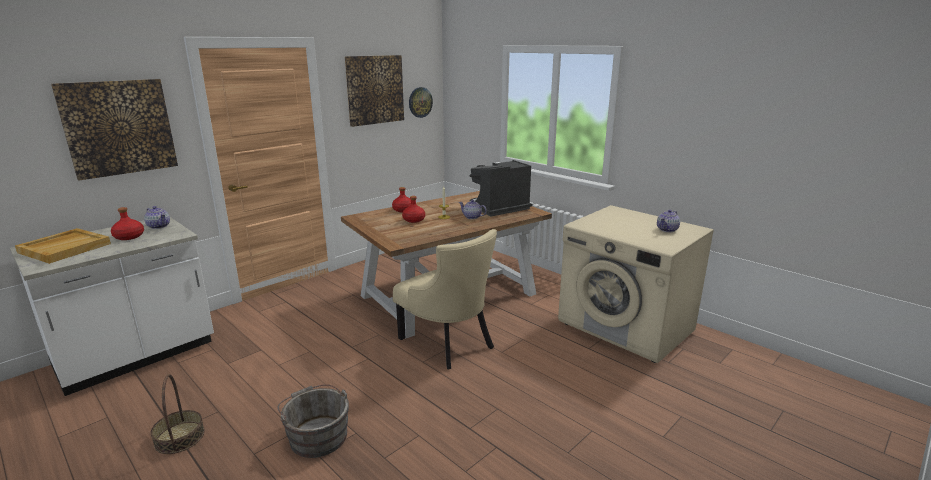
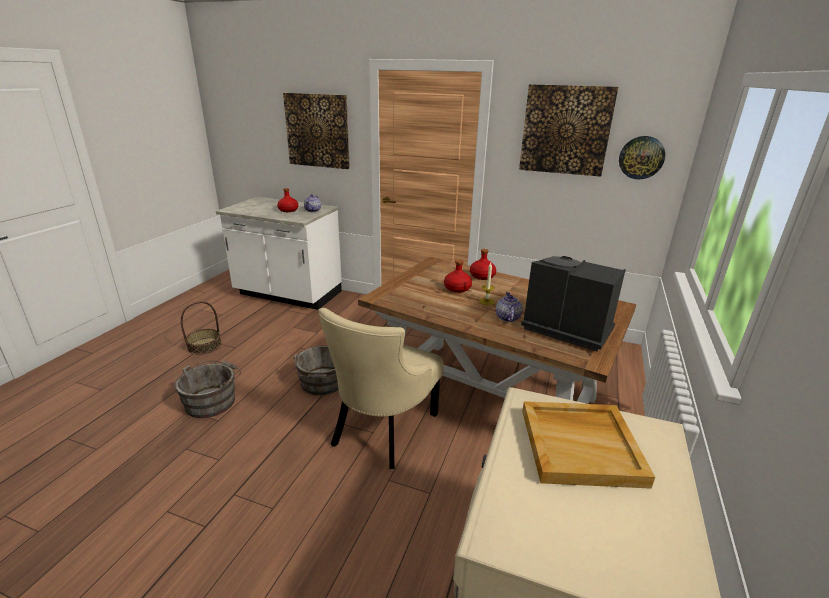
camera: 65 degrees right, 5 degrees up
beige tray [15,228,111,264] -> beige tray moved to [522,401,655,489]
teapot [657,210,680,232] -> none
none -> grey bucket [293,345,338,395]

